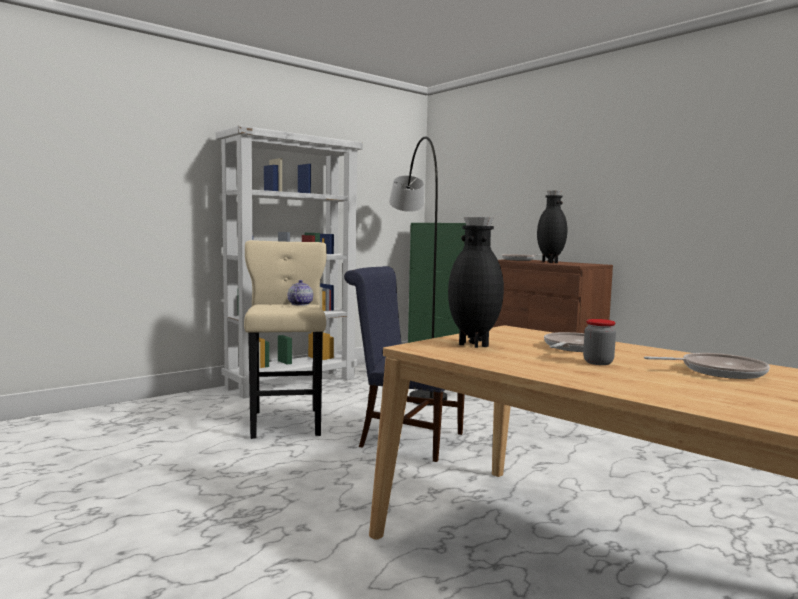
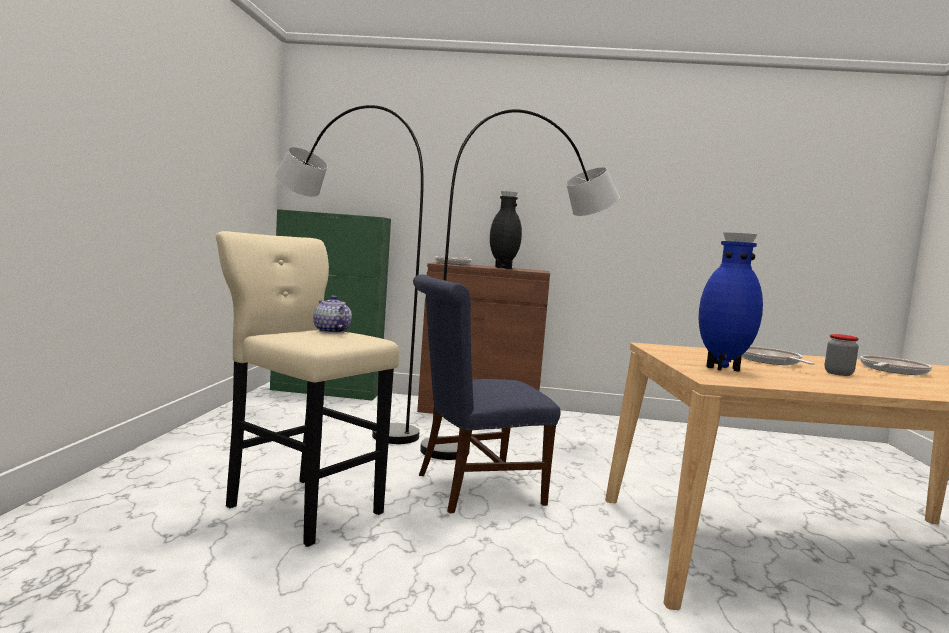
camera: 45 degrees left, 0 degrees up
white bookcase [216,125,363,398] -> none
black vase [448,217,504,348] -> blue vase [698,232,763,372]
none -> grey floor lamp [420,109,620,460]

